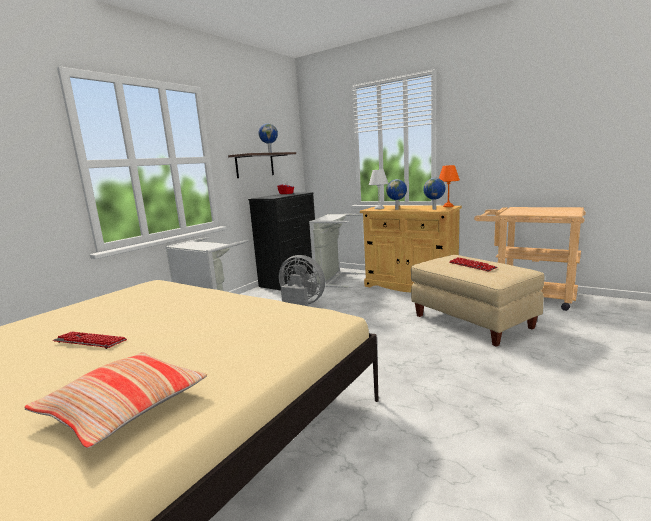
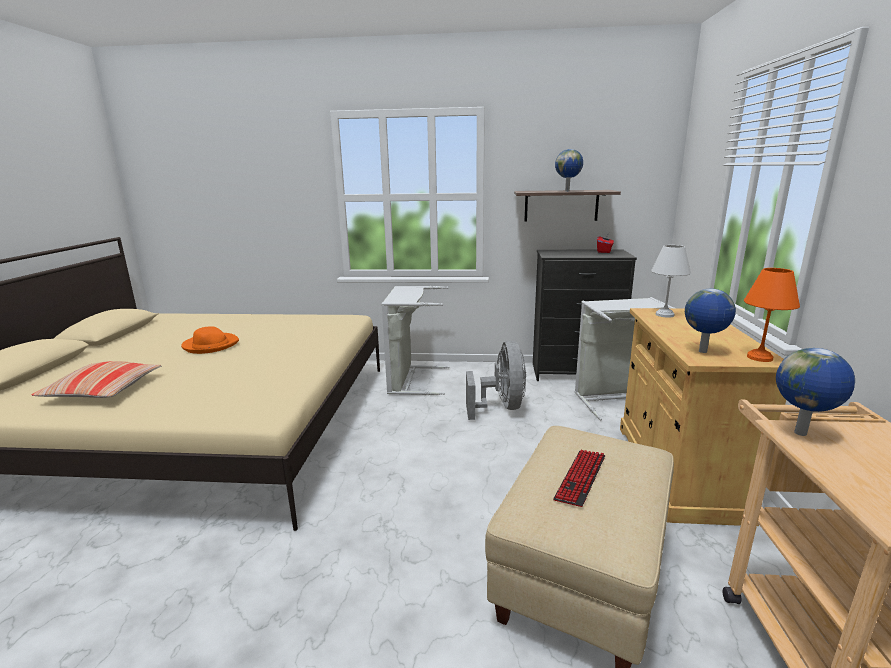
camera: 60 degrees right, 5 degrees up
keyboard [53,331,127,349] -> orange hat [181,326,239,354]
globe [386,179,407,210] -> globe moved to [776,348,855,436]

